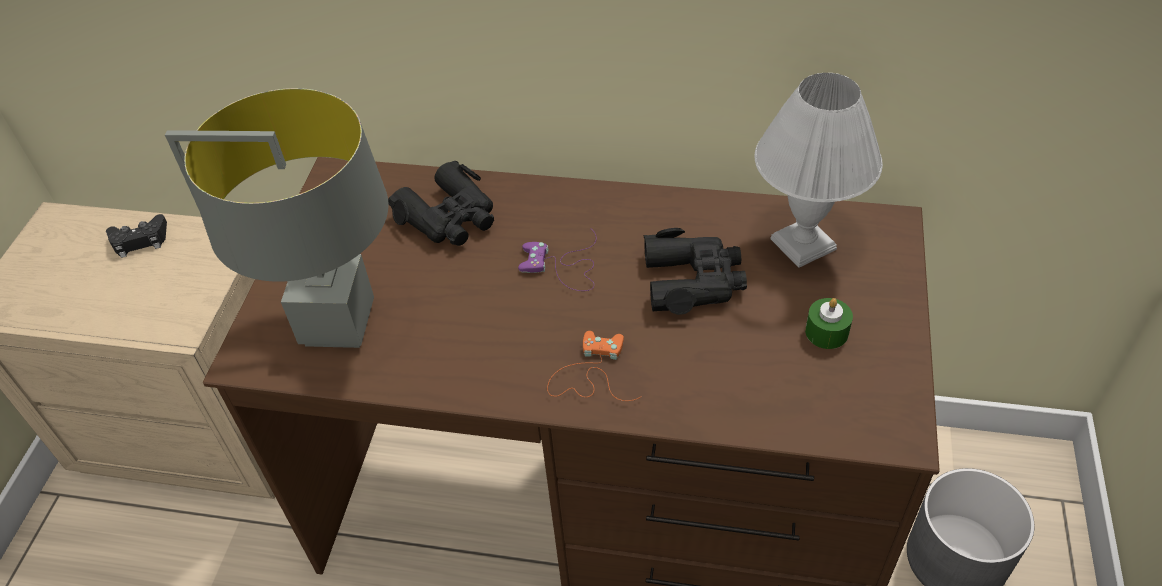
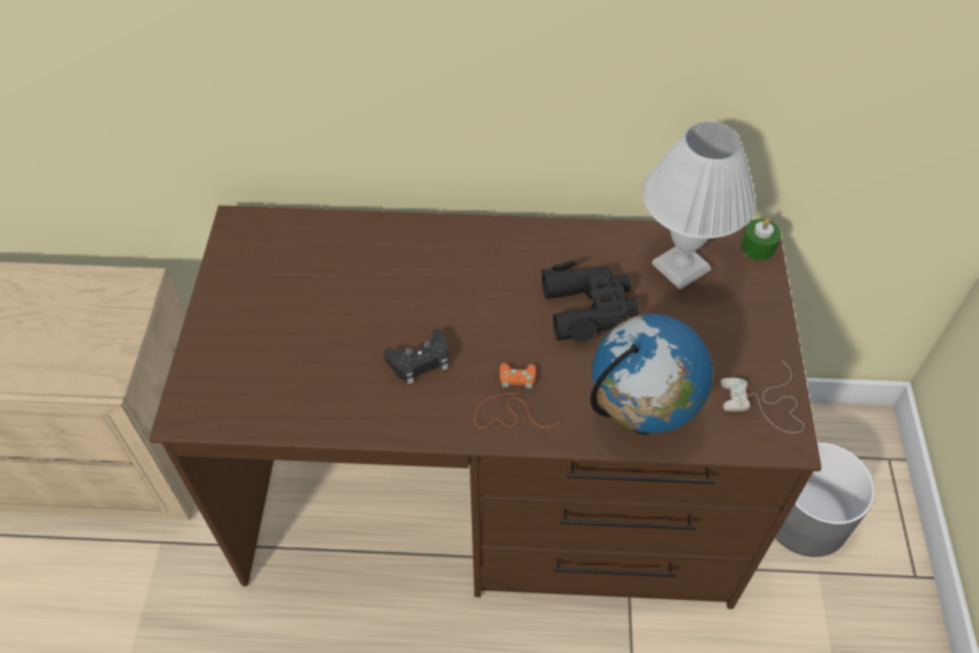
camera: 10 degrees left, 5 degrees up
black game controller [106,214,167,258] -> black game controller moved to [384,329,449,384]
grey table lamp [165,88,388,348] -> none
black binoculars [388,161,494,246] -> none
purple game controller [518,229,597,291] -> none
green candle [805,298,853,349] -> green candle moved to [741,218,781,260]
none -> globe [590,314,713,434]
none -> white game controller [720,362,804,433]

